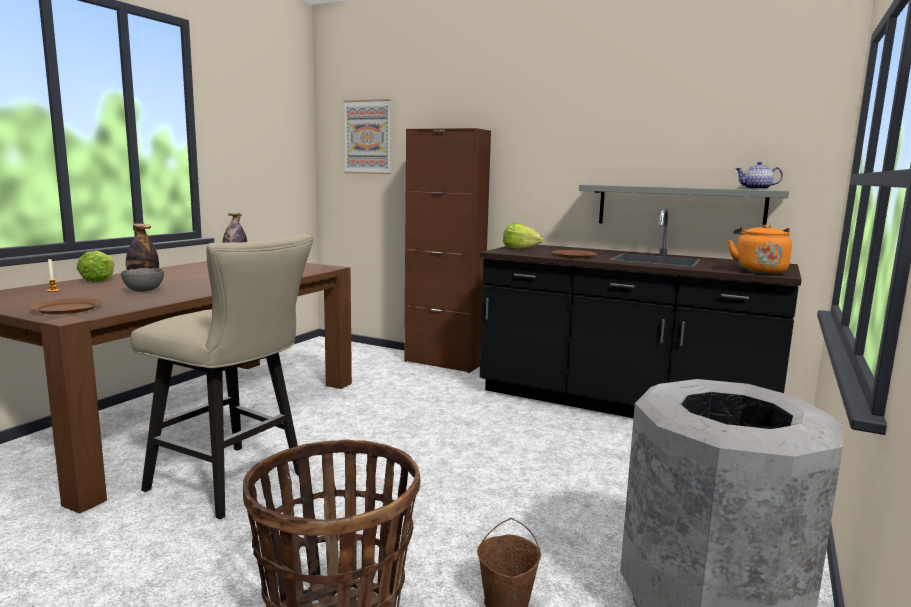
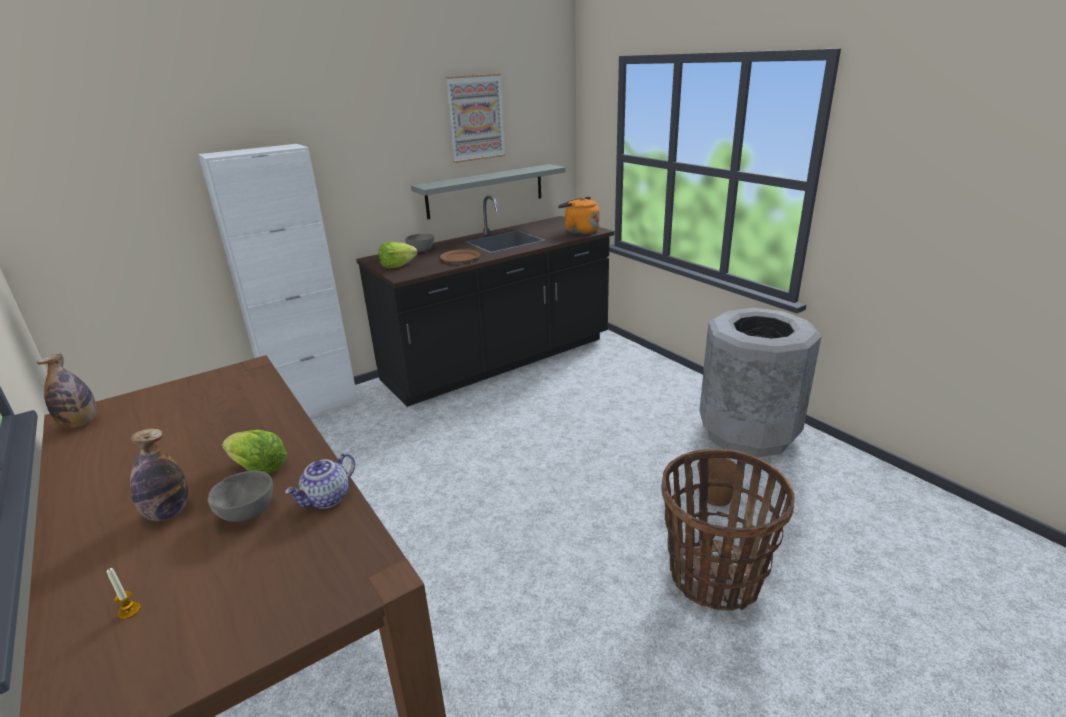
camera: 60 degrees left, 15 degrees up
brown plate [29,298,102,314] -> none
lettuce [77,250,114,282] -> lettuce moved to [222,430,287,474]
beige stool [130,234,313,519] -> none
picture [344,99,391,174] -> picture moved to [446,74,505,163]
brown cabinet [404,128,491,373] -> white cabinet [198,144,358,418]
teapot [735,162,783,190] -> teapot moved to [285,453,355,509]
none -> grey bowl [405,233,434,252]

